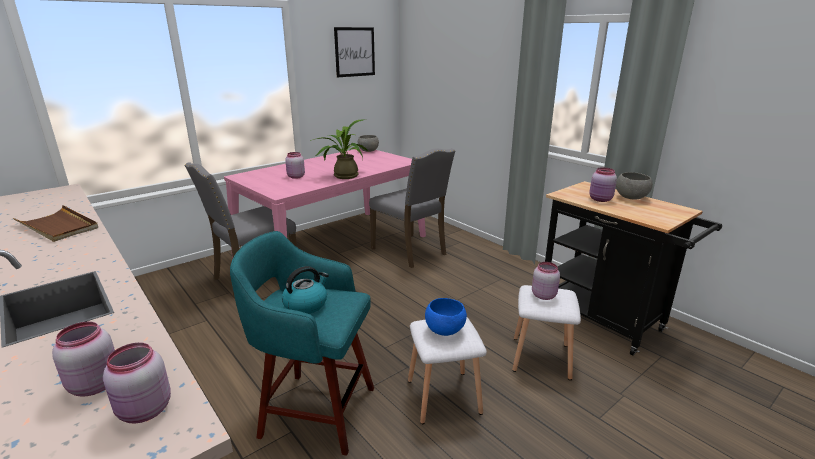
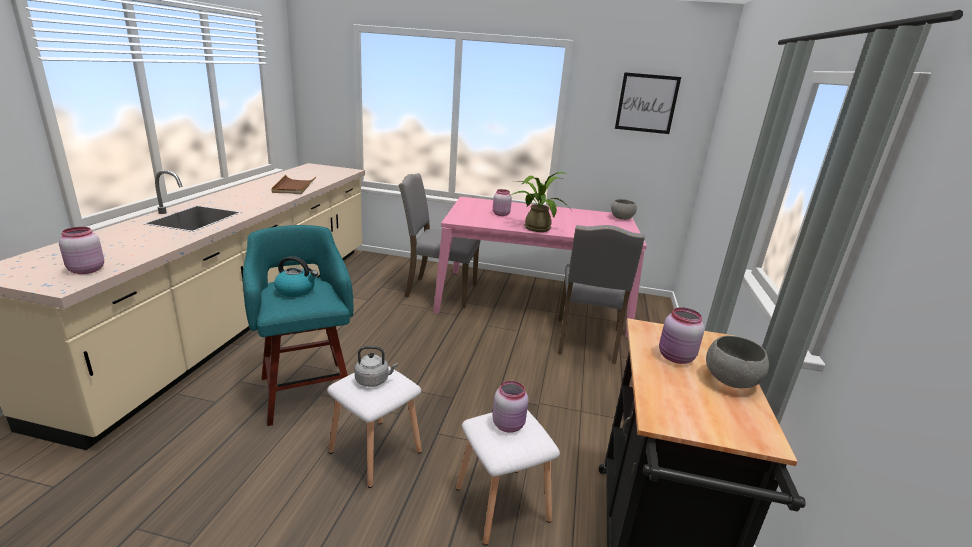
camera: 50 degrees right, 0 degrees up
pink jar [52,321,115,397] -> none
blue bowl [425,298,467,336] -> grey kettle [354,346,398,387]

